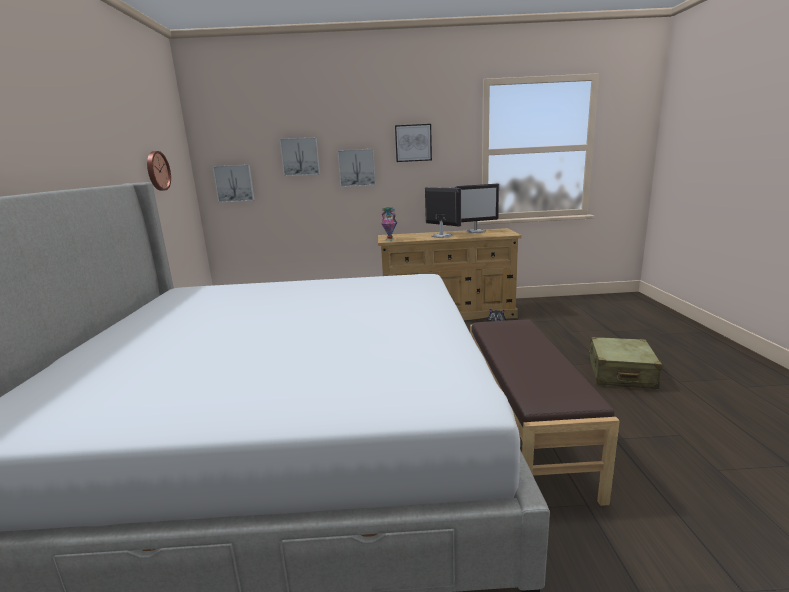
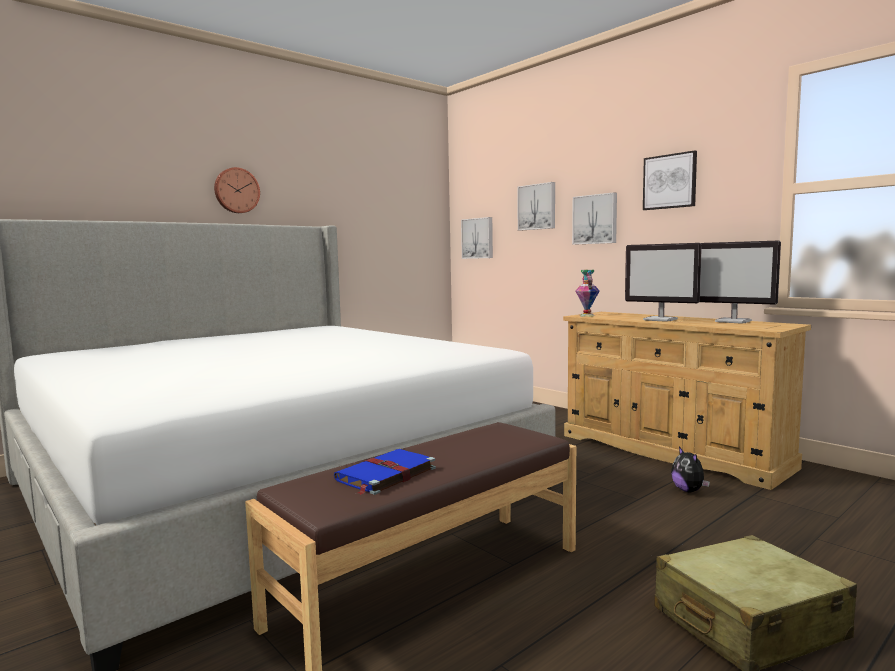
camera: 50 degrees right, 10 degrees down
wall clock [147,151,171,191] -> wall clock moved to [214,167,260,213]
monitor [425,187,461,238] -> monitor turned 120 degrees clockwise [625,243,702,322]
none -> blue book [334,449,436,495]

